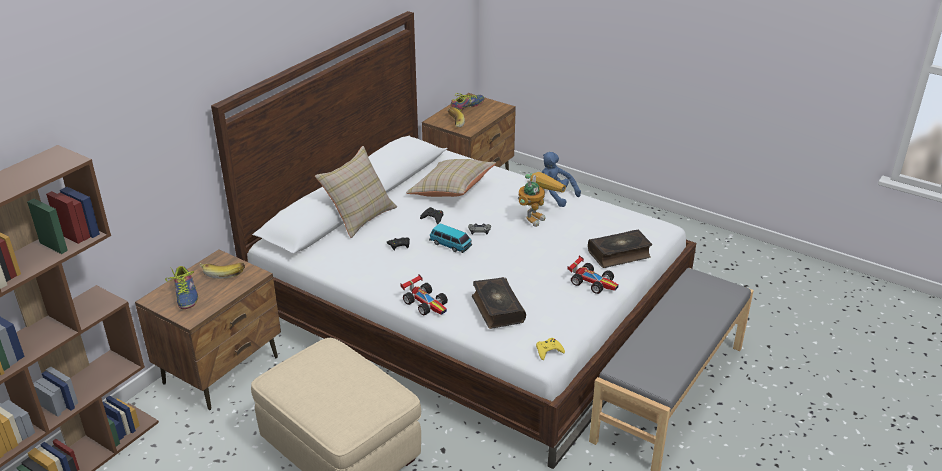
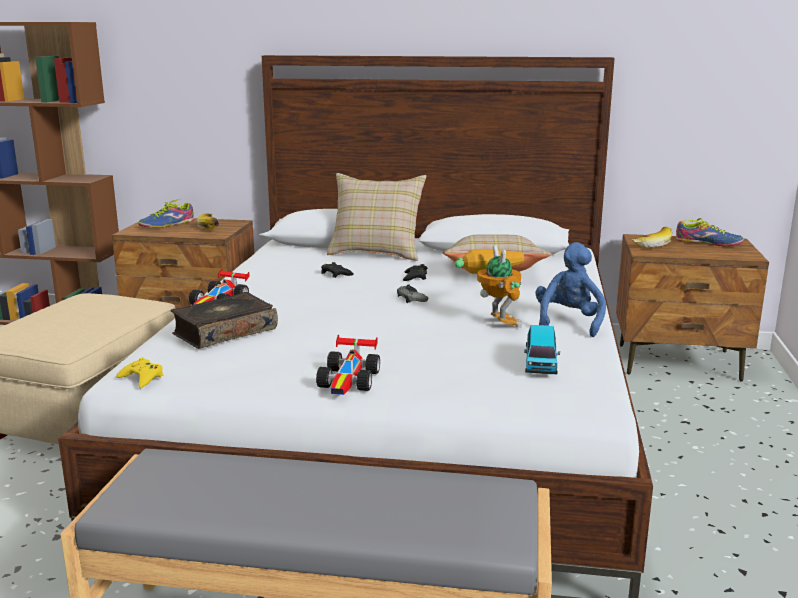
camera: 65 degrees right, 15 degrees down
toy car [429,223,472,253] -> toy car moved to [524,325,560,375]
toy robot [518,172,566,227] -> toy robot turned 120 degrees counterclockwise [455,245,524,328]
book [588,230,652,268] -> none

